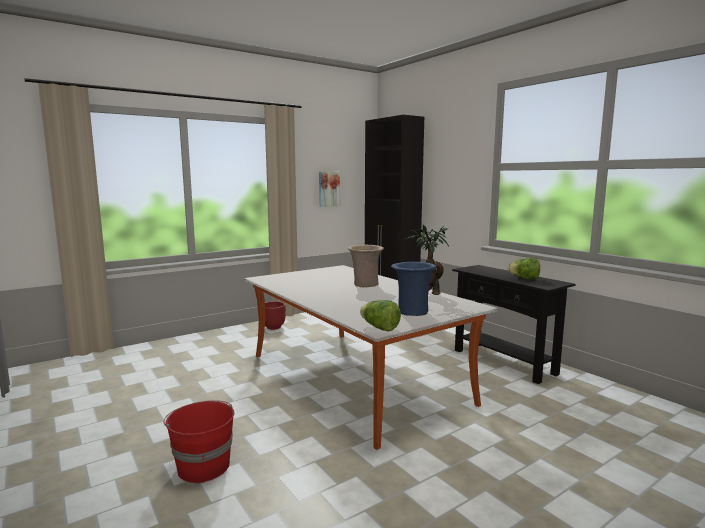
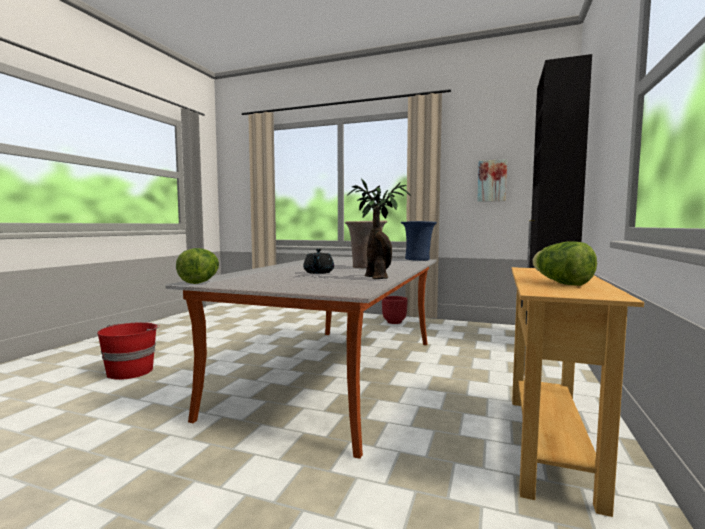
camera: 55 degrees right, 5 degrees down
blue vase [391,262,437,316] -> blue vase moved to [401,221,437,261]
black console table [452,265,575,384] -> beige console table [511,267,644,517]
none -> black teapot [303,249,334,274]

